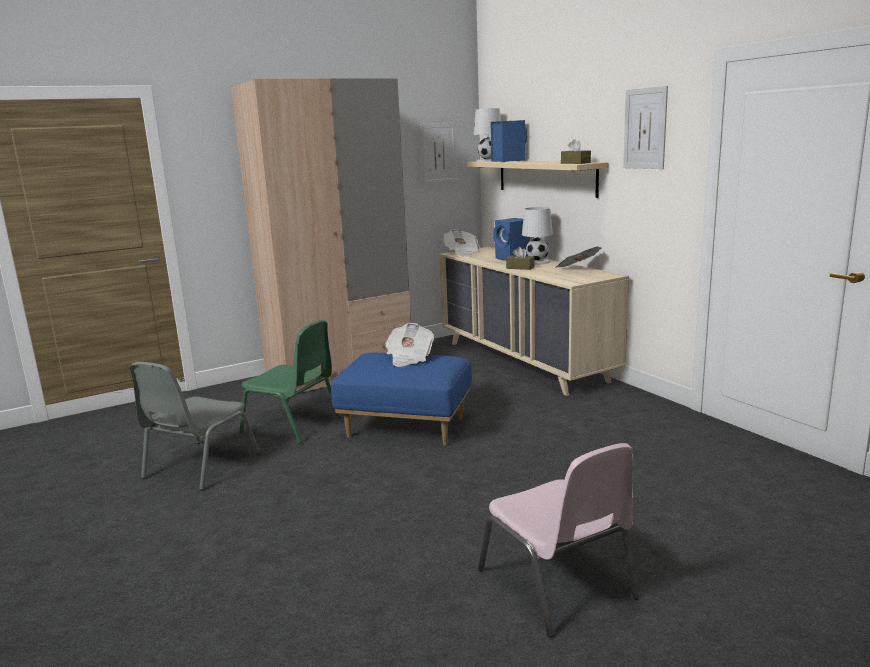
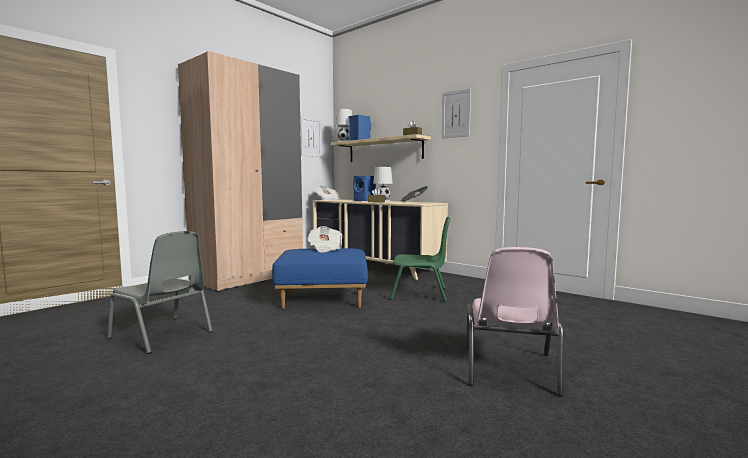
camera: 20 degrees left, 10 degrees down
grey chair [130,362,260,491] -> grey chair turned 60 degrees counterclockwise [107,231,213,354]
green chair [239,320,342,444] -> green chair moved to [390,217,450,301]
pink chair [478,443,639,637] -> pink chair turned 60 degrees clockwise [466,247,563,396]

